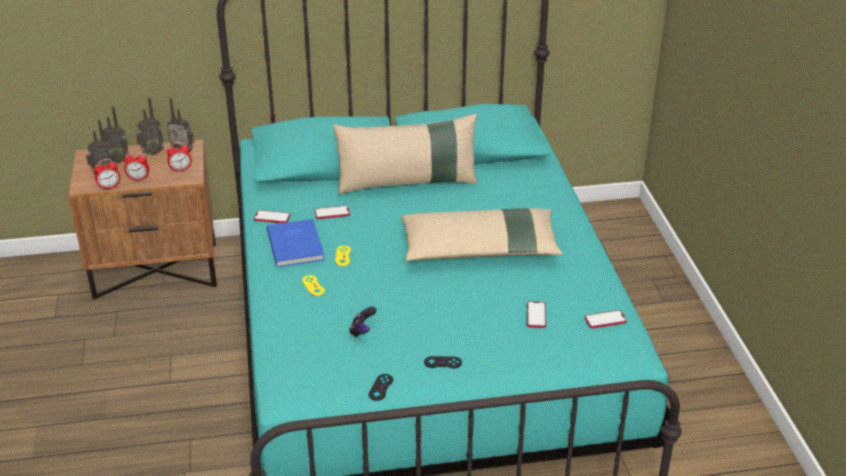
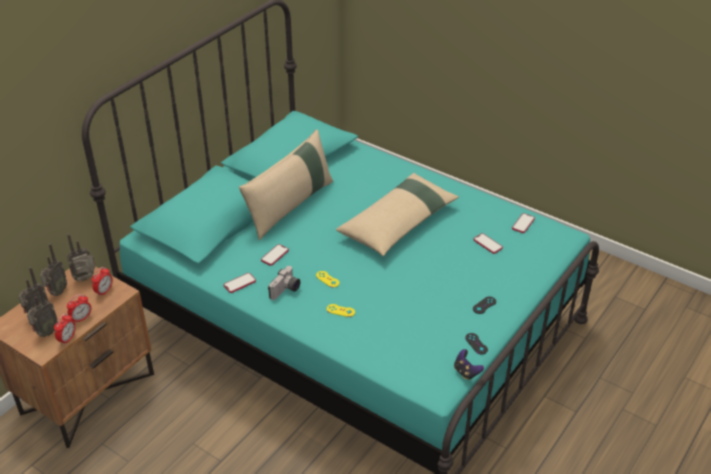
camera: 45 degrees left, 5 degrees up
blue book [267,219,325,267] -> camera [268,266,301,300]
game controller [349,307,377,337] -> game controller moved to [454,349,484,380]

